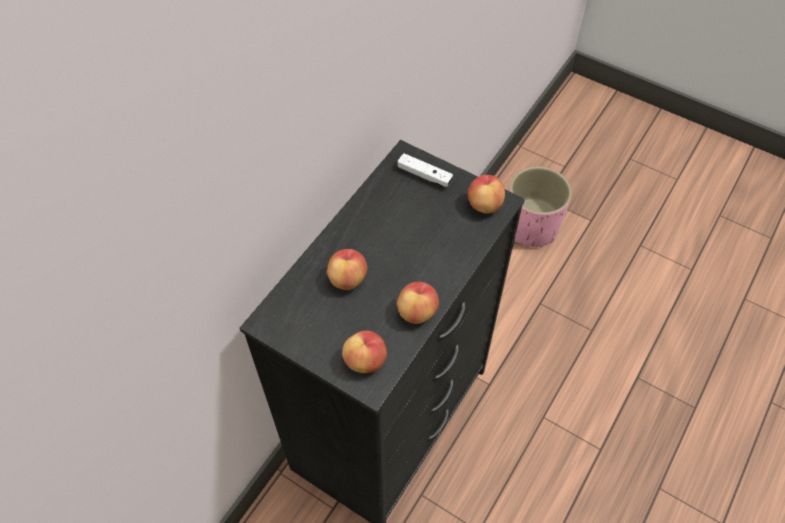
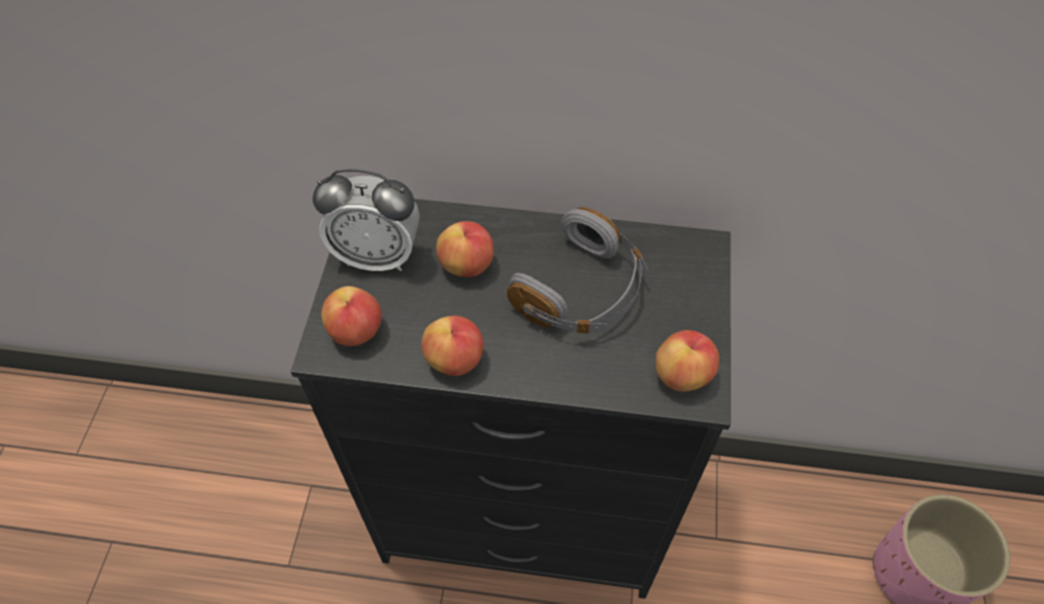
camera: 65 degrees right, 0 degrees up
white game controller [397,153,453,187] -> none
none -> alarm clock [312,169,420,271]
none -> grey headphones [507,207,648,333]

